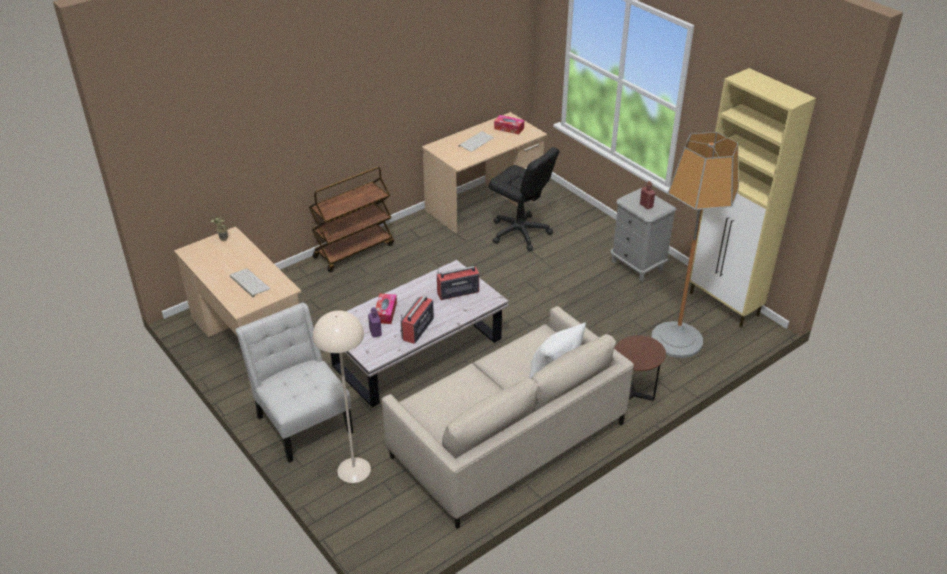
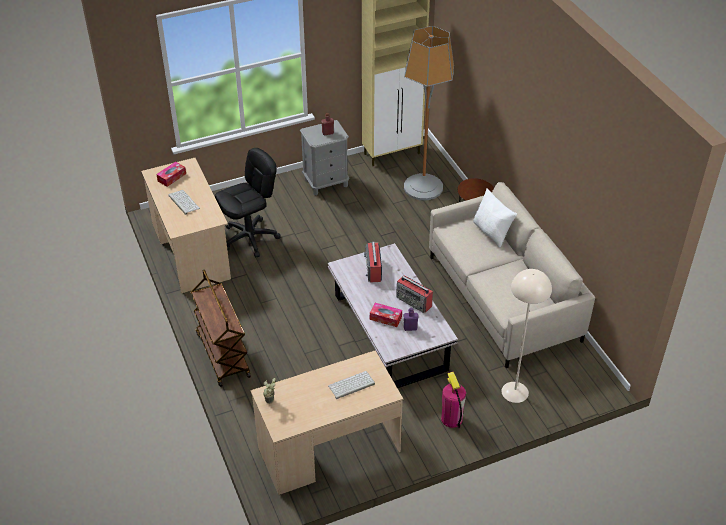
camera: 75 degrees left, 5 degrees up
white chair [235,303,354,463] -> fire extinguisher [441,372,466,428]

